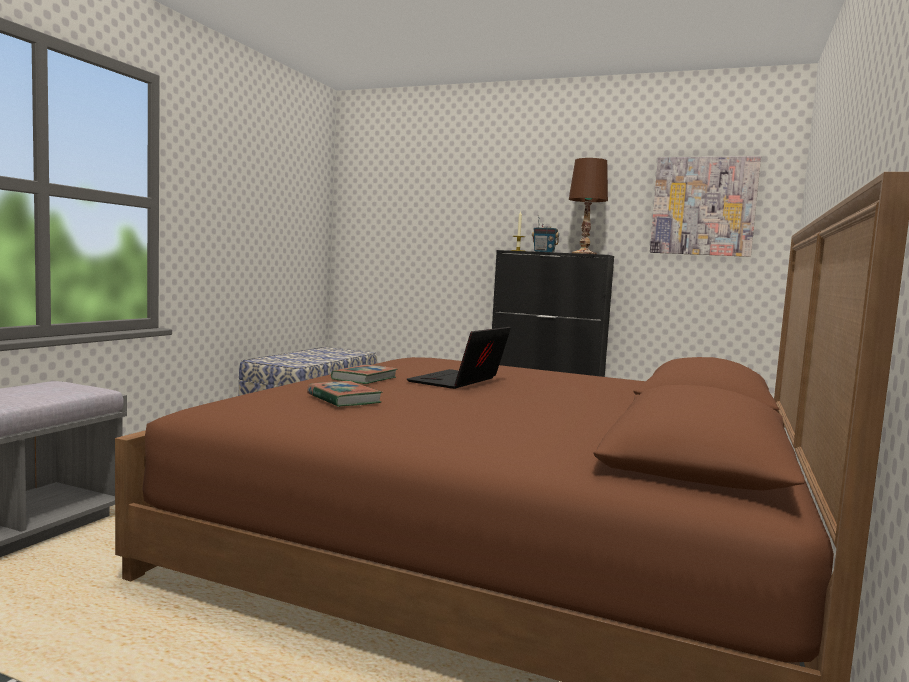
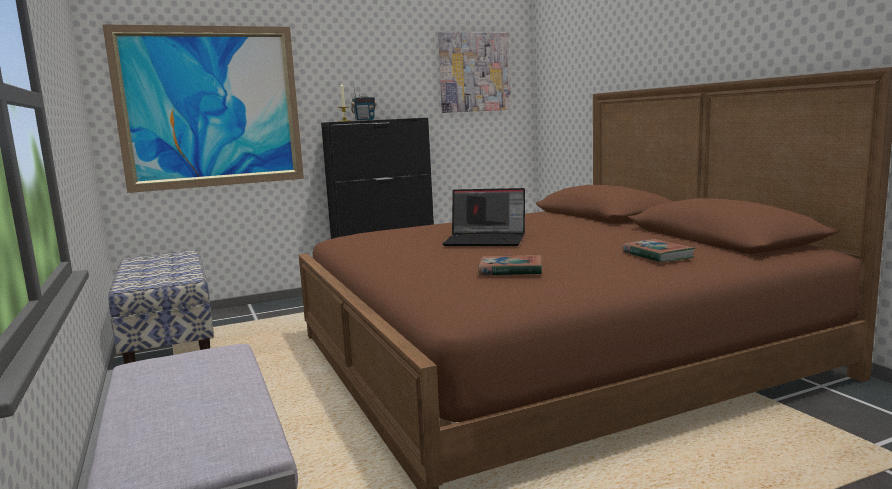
camera: 45 degrees left, 5 degrees up
book [331,365,397,384] -> book moved to [622,239,695,263]
laptop [407,327,511,389] -> laptop turned 60 degrees counterclockwise [442,188,525,246]
brown table lamp [569,158,608,254] -> none
none -> picture [102,24,304,193]

